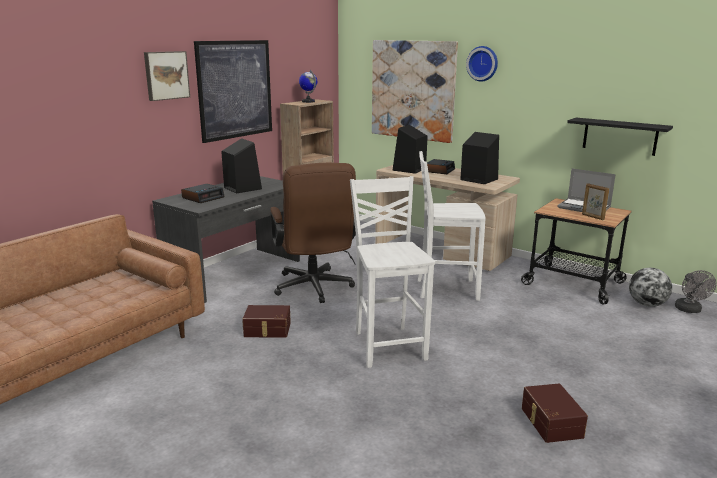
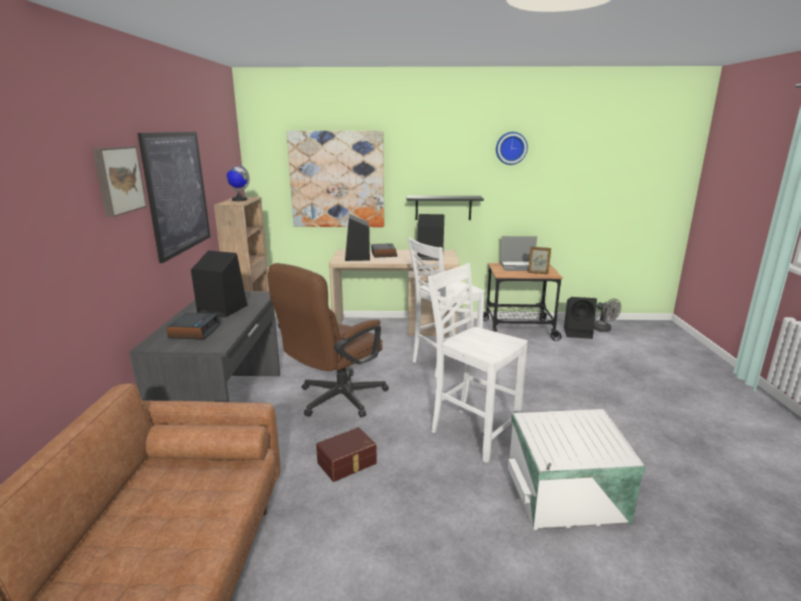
camera: 35 degrees left, 0 degrees up
brown office chair [270,163,356,303] -> brown office chair turned 90 degrees clockwise [267,263,389,417]
wall clock [466,46,498,82] -> wall clock moved to [496,132,528,165]
brown storage box [522,383,588,443] -> none
black shelf [567,118,673,156] -> black shelf moved to [406,196,484,220]
globe [629,268,672,307] -> black speaker [564,297,597,339]
none -> white storage box [508,409,646,530]

